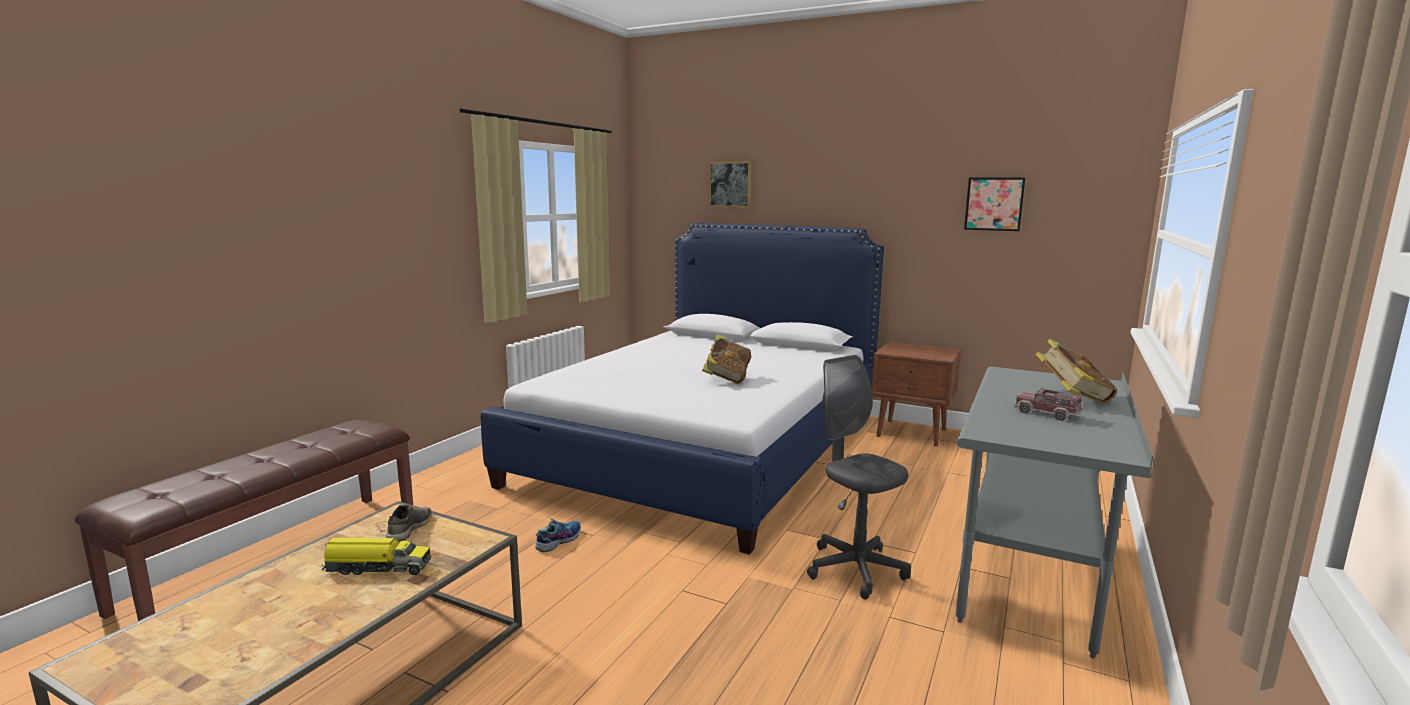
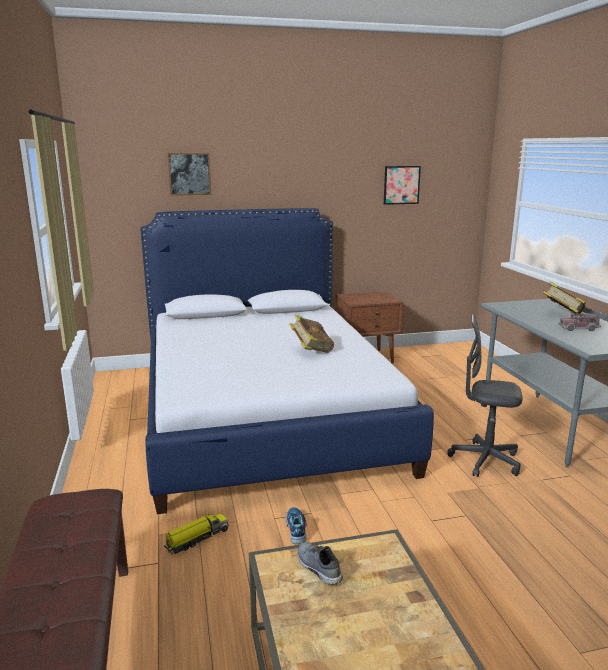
camera: 40 degrees left, 5 degrees up
toy truck [322,538,431,575] -> toy truck moved to [164,513,229,555]

